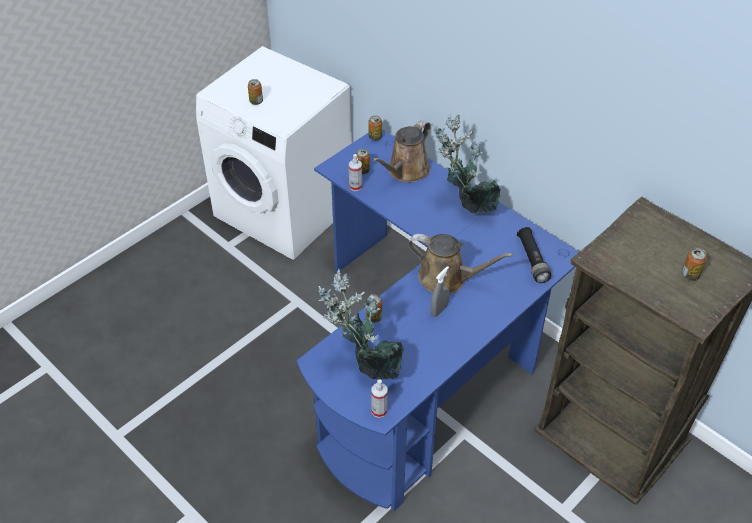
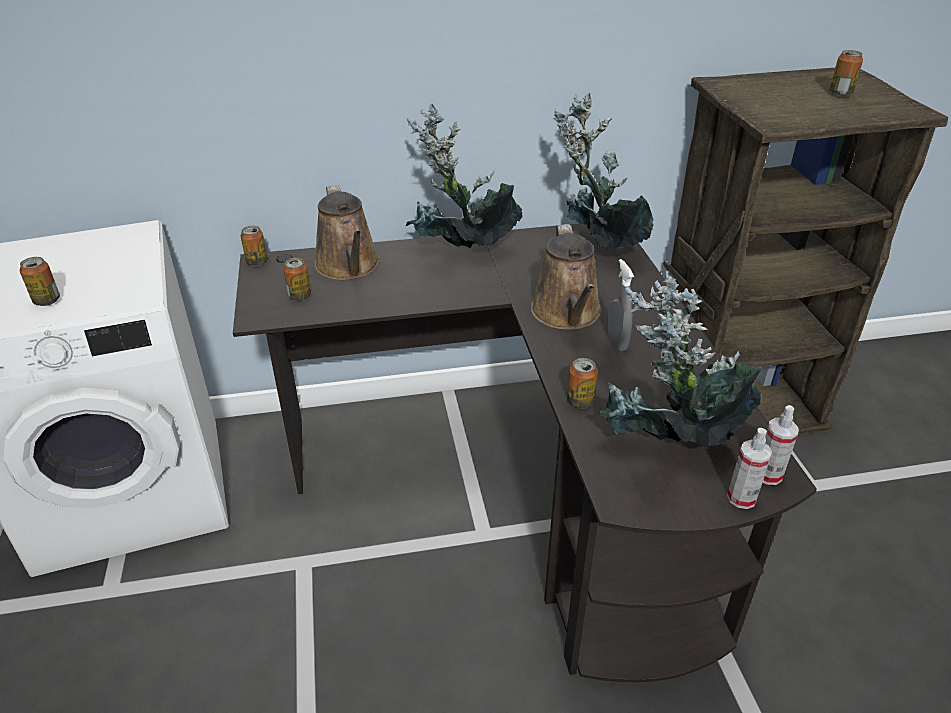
camera: 55 degrees left, 10 degrees down
blue desk [297,129,579,511] -> black desk [233,223,817,682]
spray bottle [349,154,362,191] -> spray bottle moved to [727,428,772,509]
brown watering can [408,234,513,294] -> brown watering can turned 120 degrees clockwise [531,224,601,330]
black flashlight [517,227,552,283] -> potted plant [553,93,654,251]

